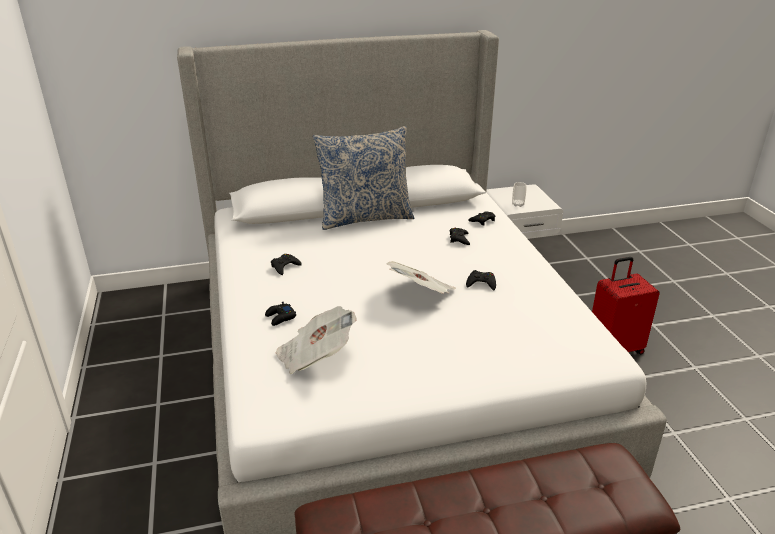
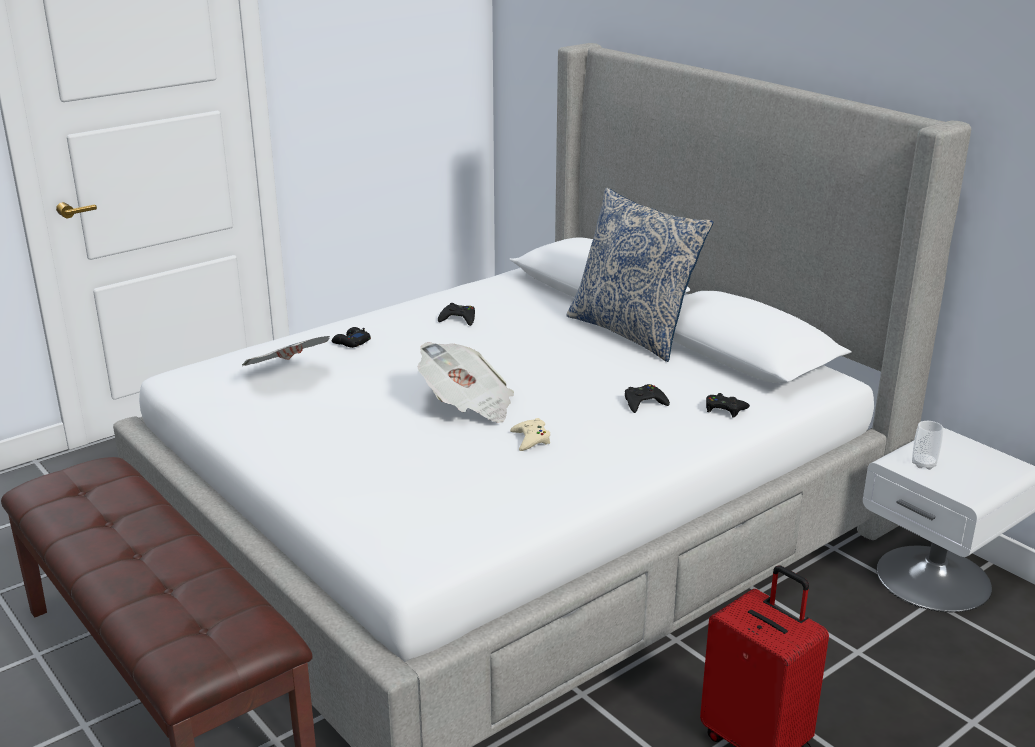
camera: 65 degrees right, 5 degrees down
black game controller [466,270,496,291] -> beige game controller [510,418,550,451]

